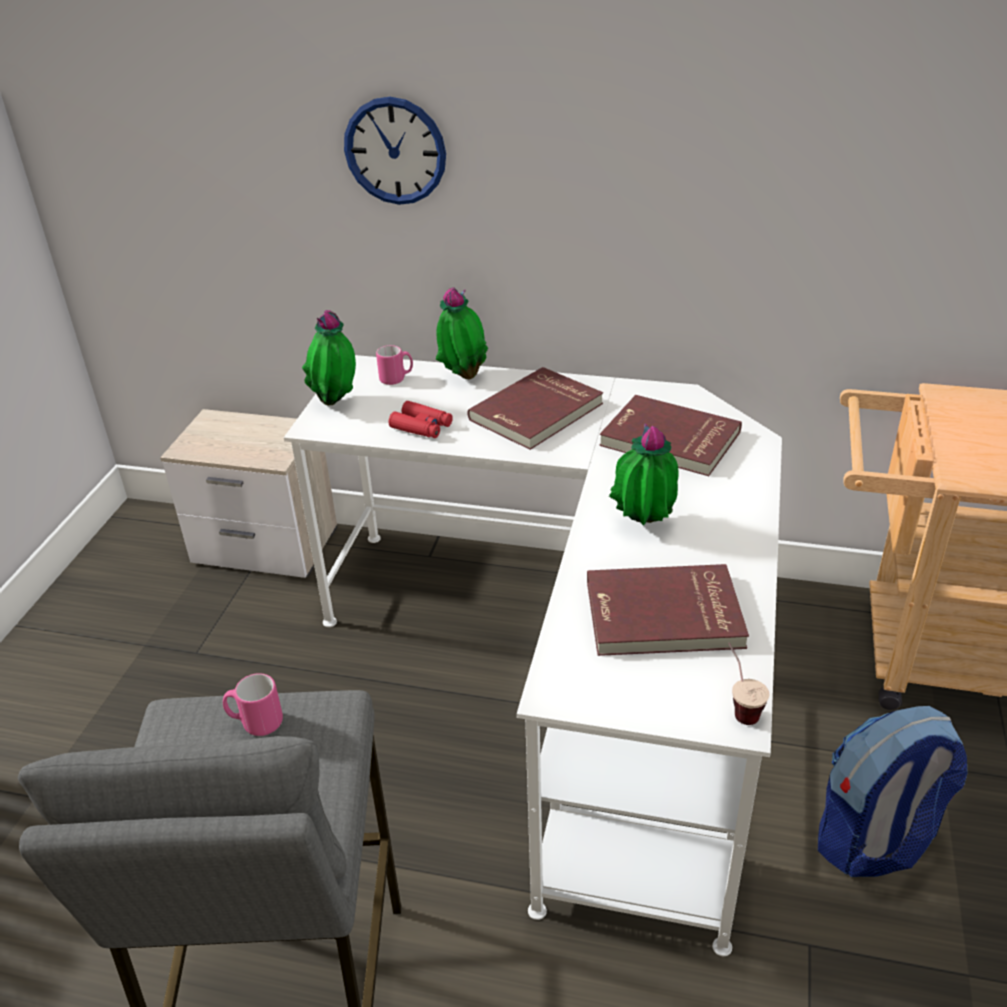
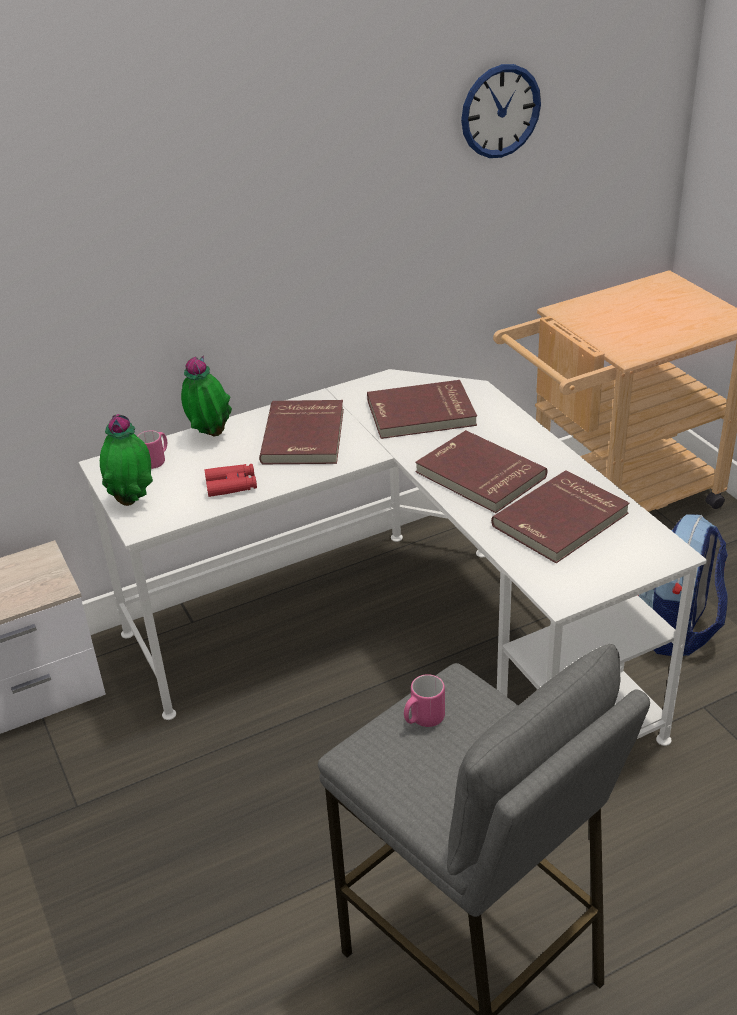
camera: 40 degrees left, 0 degrees up
wall clock [344,97,446,205] -> wall clock moved to [461,64,541,158]
potted plant [609,423,679,526] -> red book [415,430,547,513]
cup [728,642,769,725] -> none

